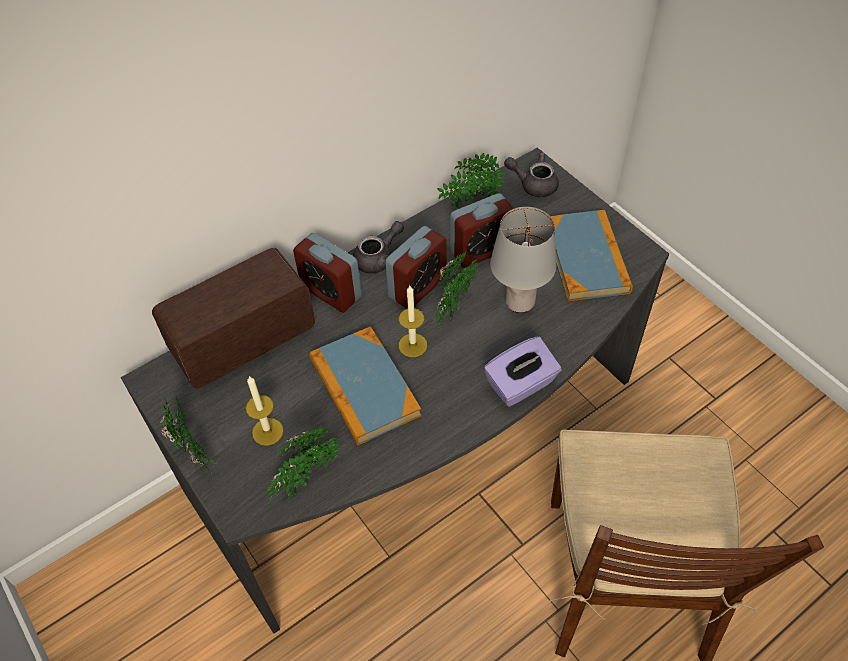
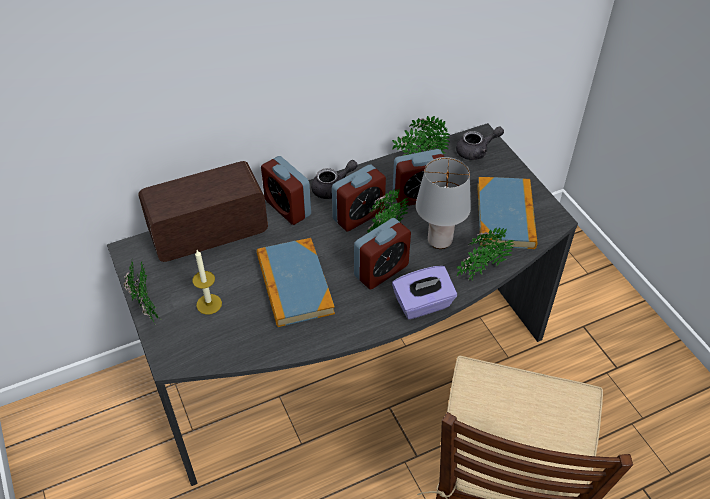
camera: 10 degrees right, 5 degrees down
potted plant [265,426,341,501] -> potted plant moved to [456,228,514,280]
candle [399,286,427,357] -> none
grey teapot [504,153,559,197] -> grey teapot turned 135 degrees clockwise [456,127,504,160]
none -> alarm clock [354,218,411,290]

